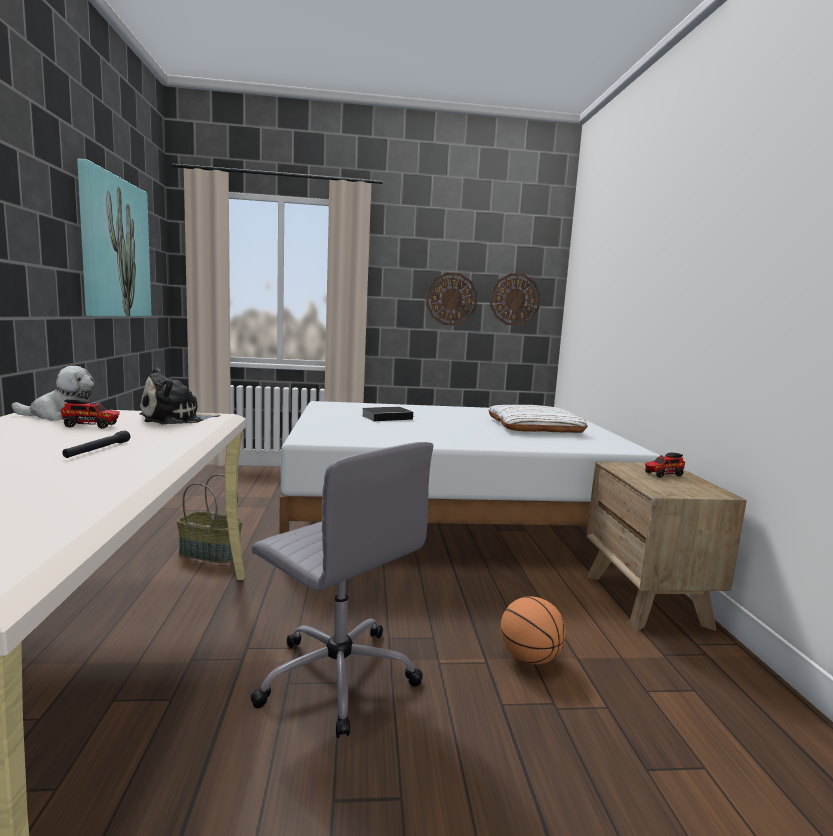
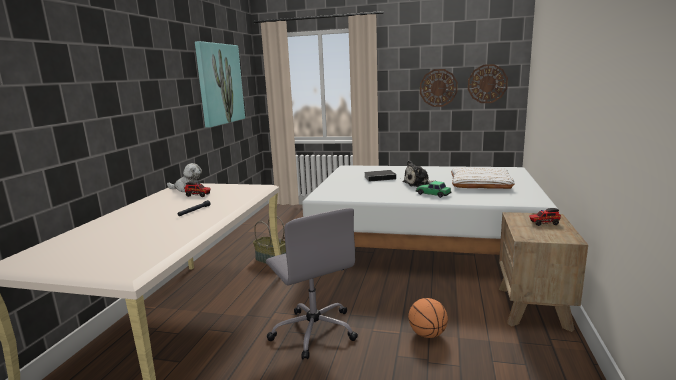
camera: 20 degrees right, 5 degrees up
plush toy [140,367,221,425] -> plush toy moved to [402,161,434,187]
none -> toy car [416,181,451,198]

